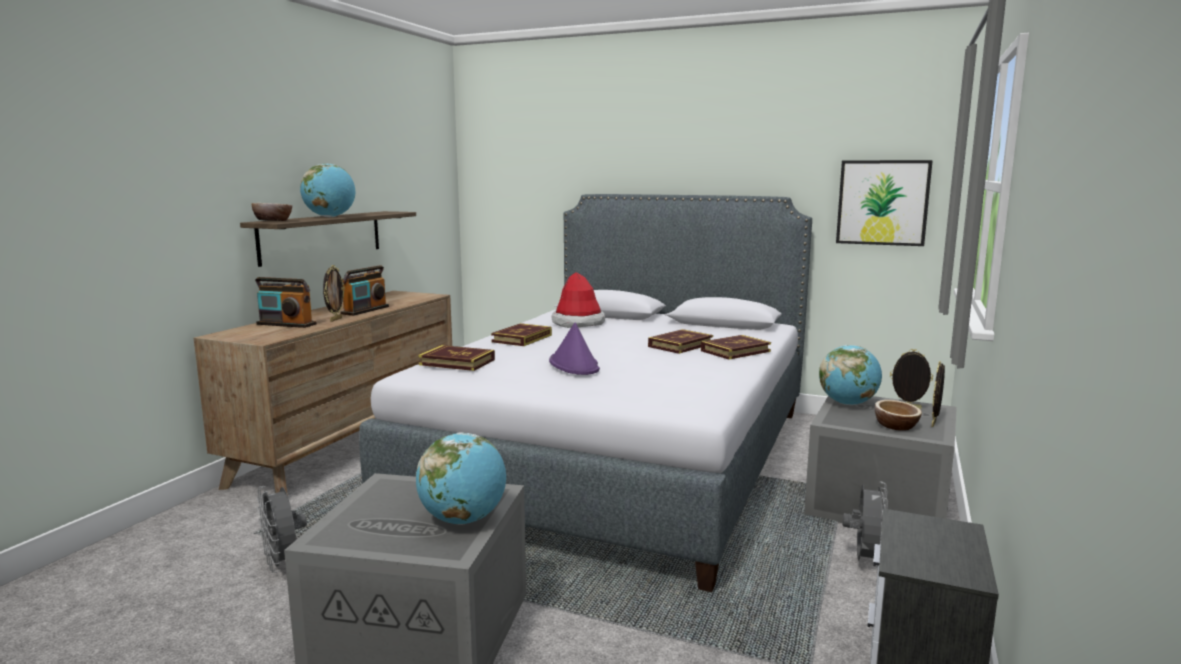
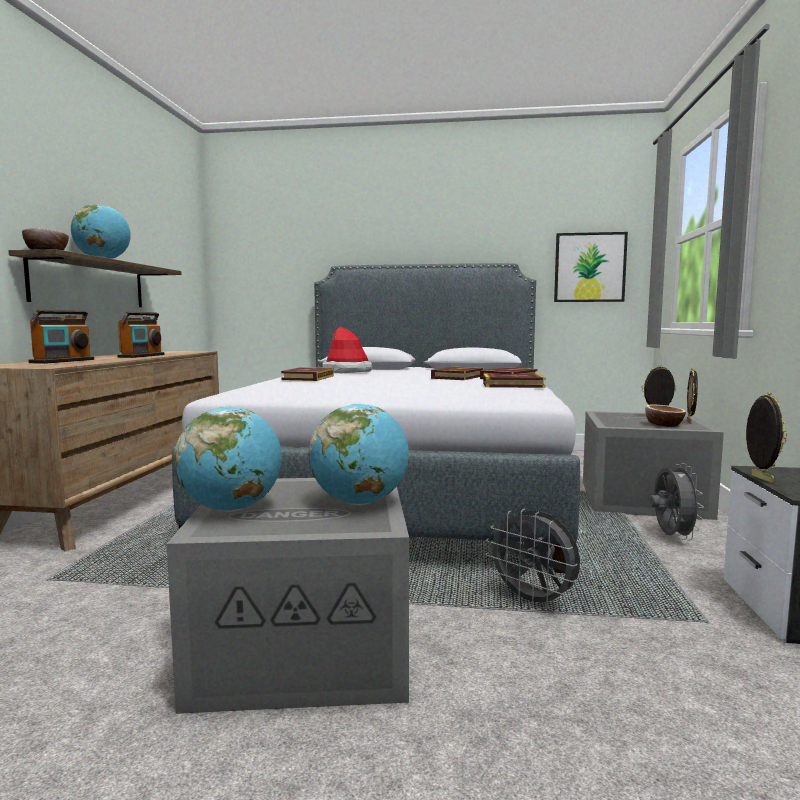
camera: 15 degrees left, 5 degrees down
radio [255,277,317,328] -> radio turned 75 degrees counterclockwise [28,309,94,364]
grey fan [256,486,307,573] -> grey fan moved to [486,509,580,609]
picture frame [323,265,345,322] -> picture frame moved to [746,392,787,483]
book [418,345,495,371] -> book moved to [483,374,546,388]
purple hat [549,322,600,375] -> none
globe [819,345,882,405] -> globe moved to [174,406,282,512]

